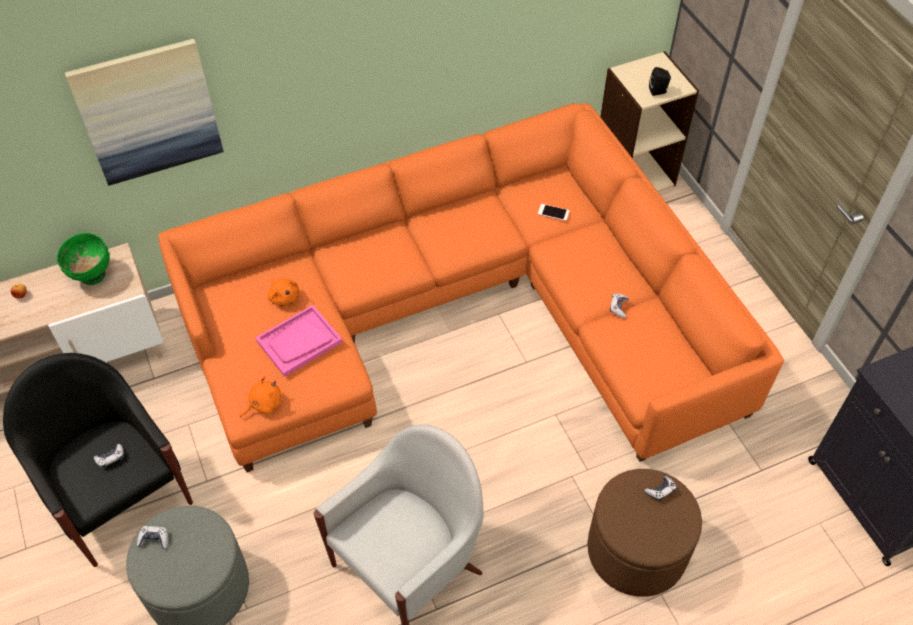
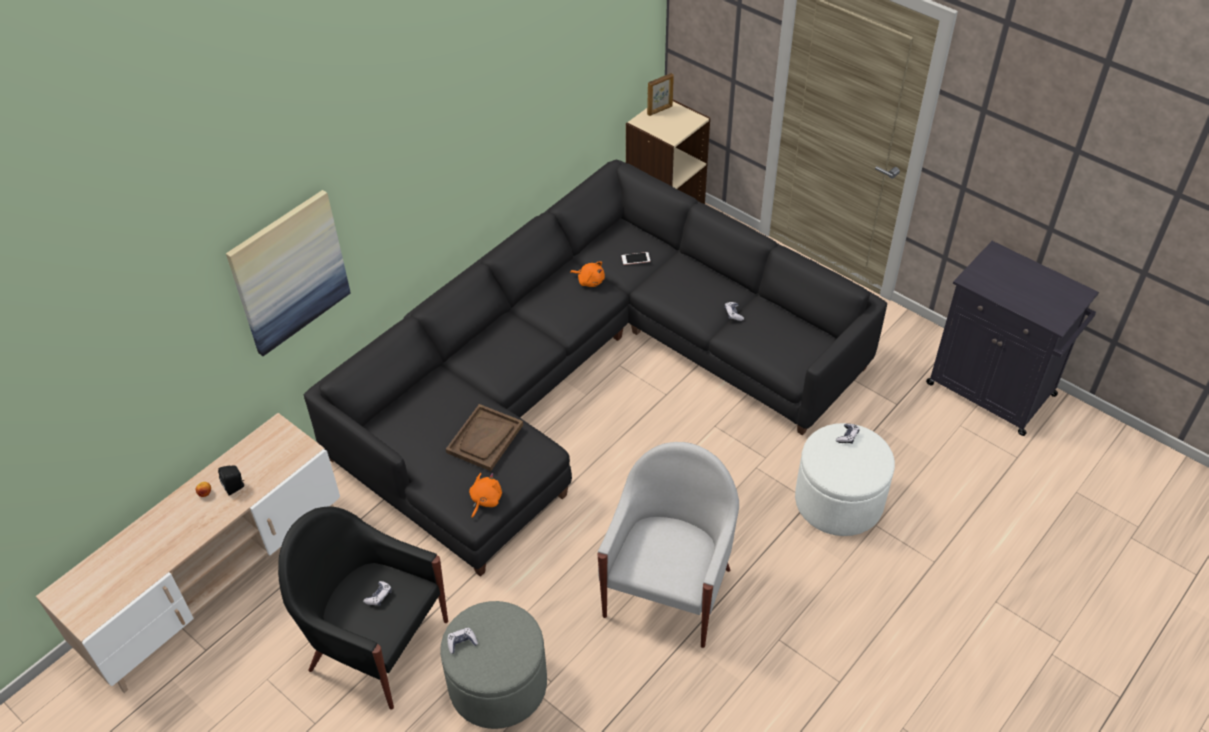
camera: 25 degrees left, 5 degrees down
green bowl [57,233,110,285] -> none
orange sofa [158,103,784,472] -> black sofa [304,160,887,577]
pink tray [255,305,343,377] -> brown tray [446,404,523,471]
orange plush toy [268,278,300,307] -> orange plush toy moved to [570,262,605,287]
brown ottoman [587,469,702,597] -> white ottoman [795,423,895,536]
black speaker [649,67,671,96] -> black speaker moved to [218,466,244,495]
none -> picture frame [647,73,674,116]

